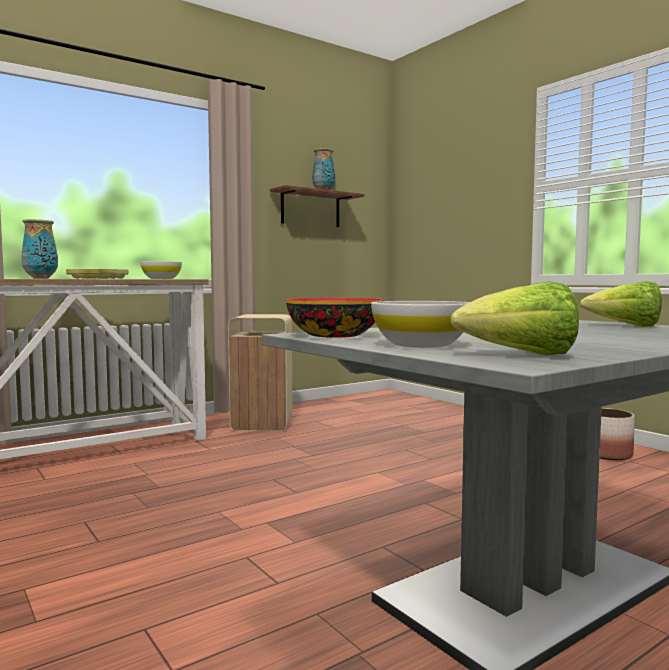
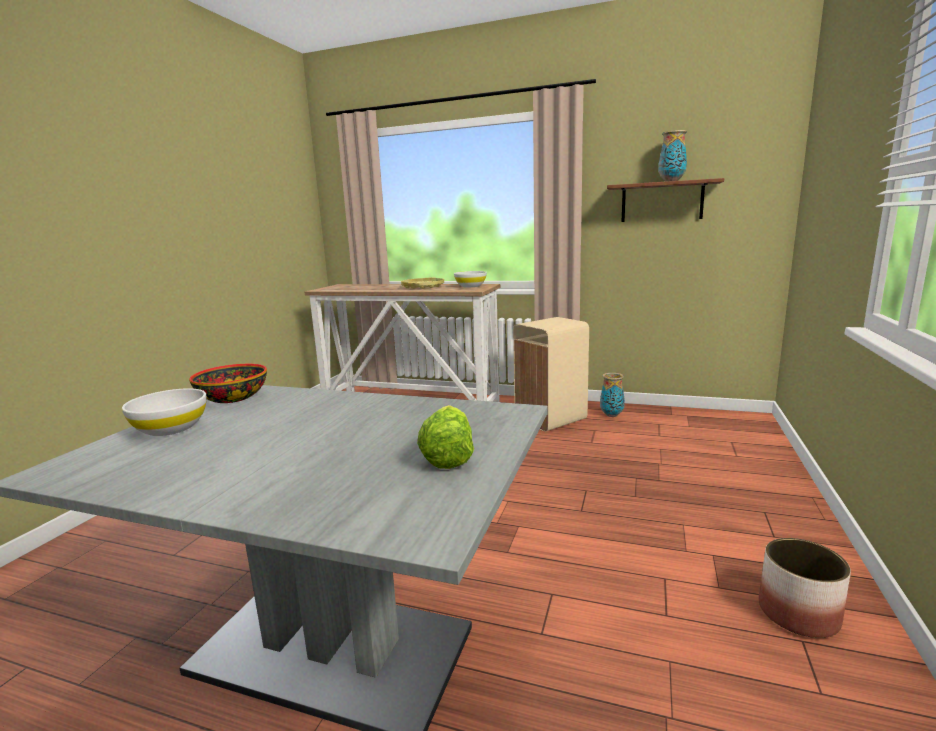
camera: 55 degrees right, 10 degrees up
vase [21,219,58,279] -> vase moved to [600,373,625,417]
lettuce [450,281,579,355] -> none

